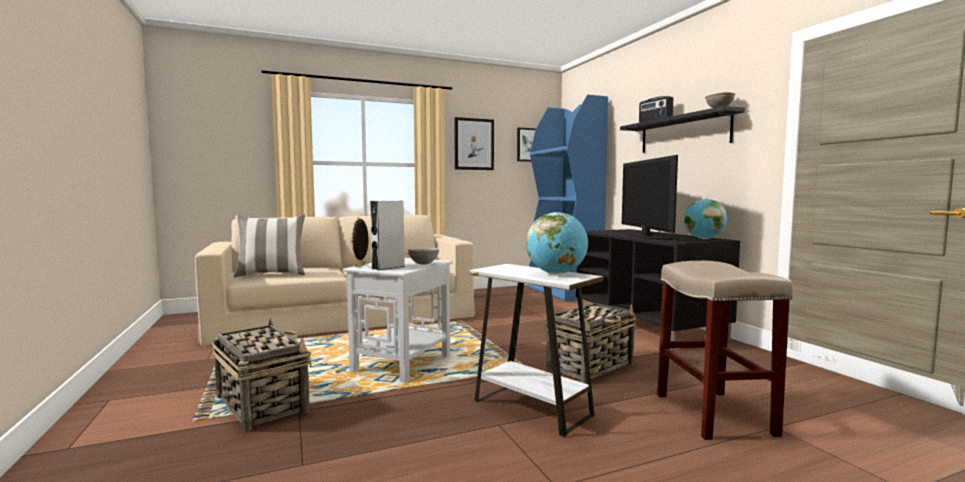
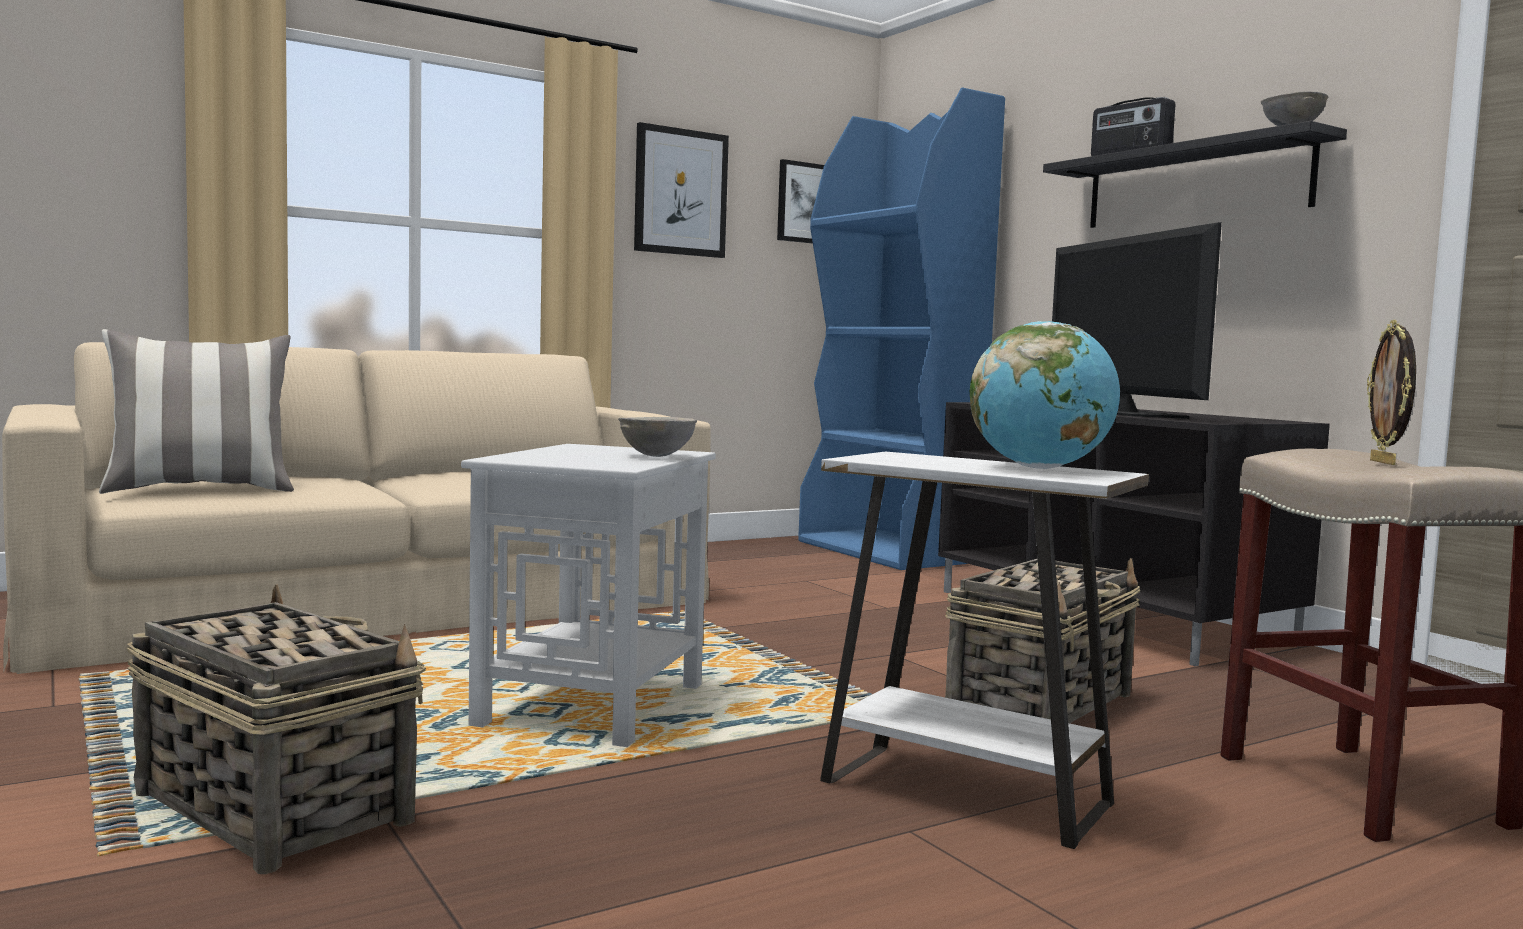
camera: 10 degrees left, 0 degrees up
picture frame [351,217,369,267] -> picture frame moved to [1367,320,1416,465]
grey speaker [370,201,405,270] -> none
globe [683,199,727,239] -> none

